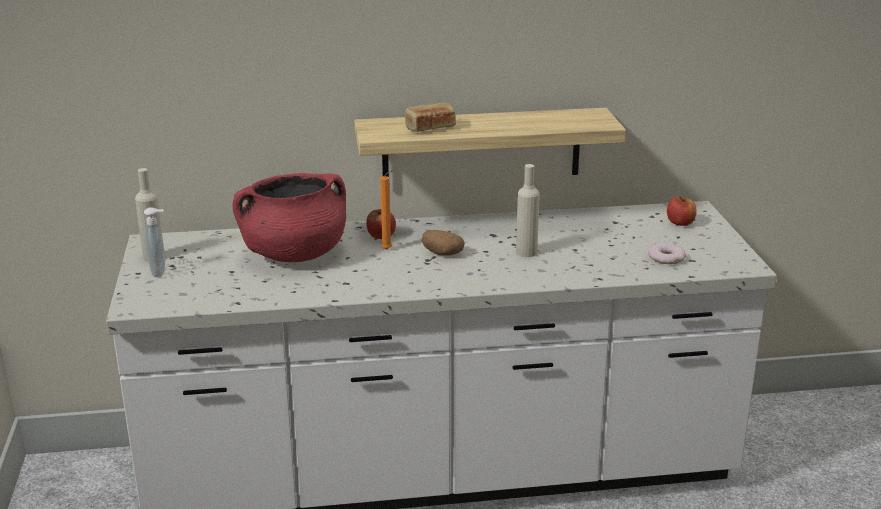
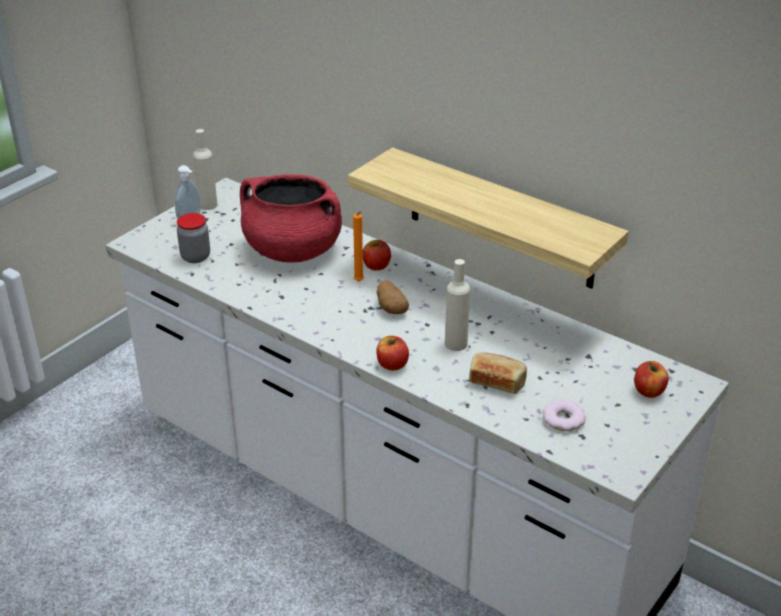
camera: 45 degrees right, 10 degrees up
bread [405,103,456,132] -> bread moved to [469,352,527,394]
none -> jar [177,213,210,263]
none -> apple [376,336,409,371]

